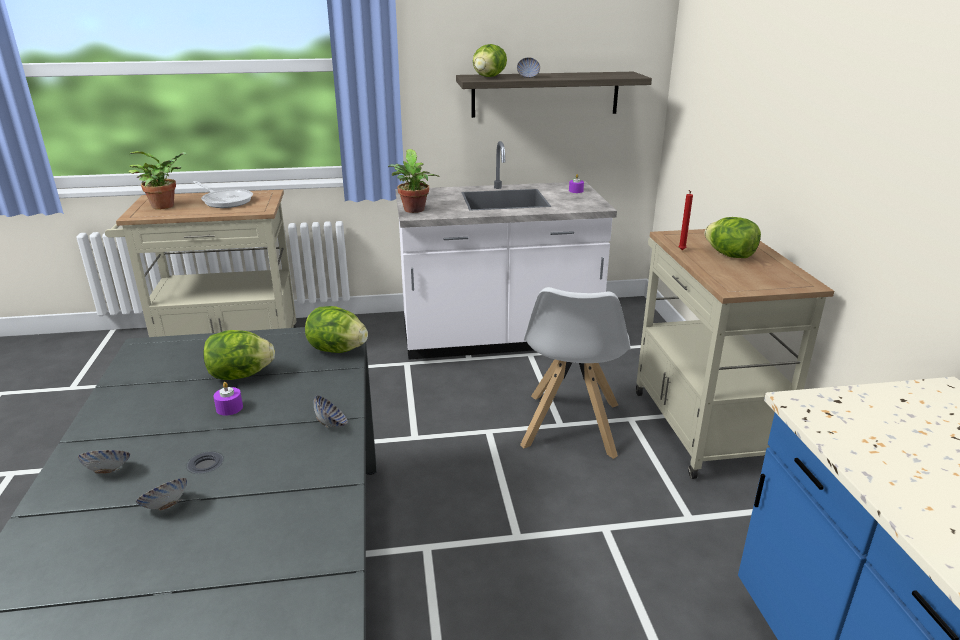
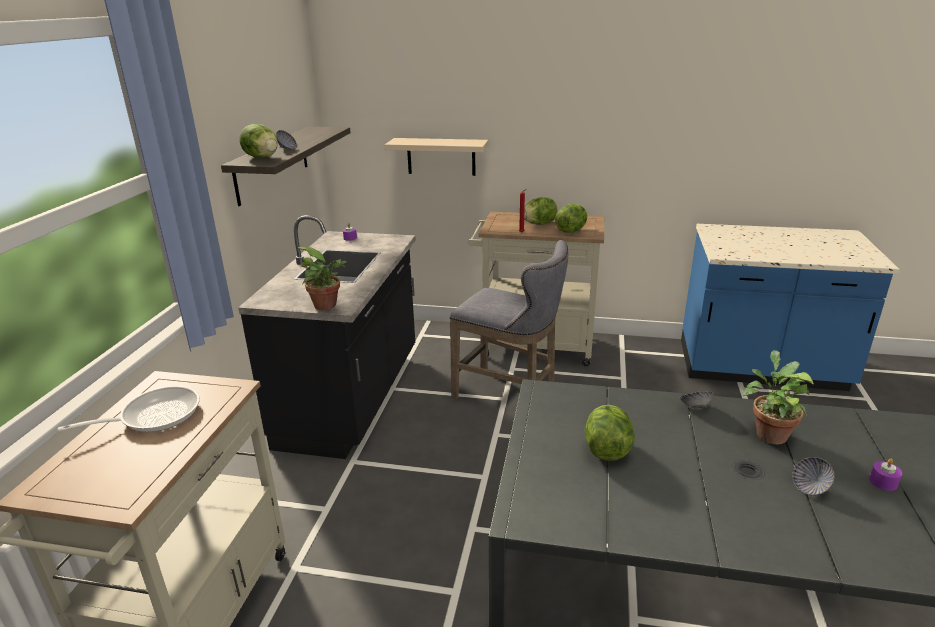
camera: 70 degrees left, 0 degrees up
bowl [78,450,130,474] -> none
potted plant [128,151,187,209] -> potted plant moved to [742,350,814,445]
purple candle [213,382,243,416] -> purple candle moved to [869,459,902,491]
lettuce [305,306,368,353] -> lettuce moved to [555,204,587,233]
white counter [396,141,617,359] -> black counter [238,215,416,459]
chair [520,287,631,459] -> grey stool [450,240,568,399]
none -> beige shelf [385,138,488,176]

